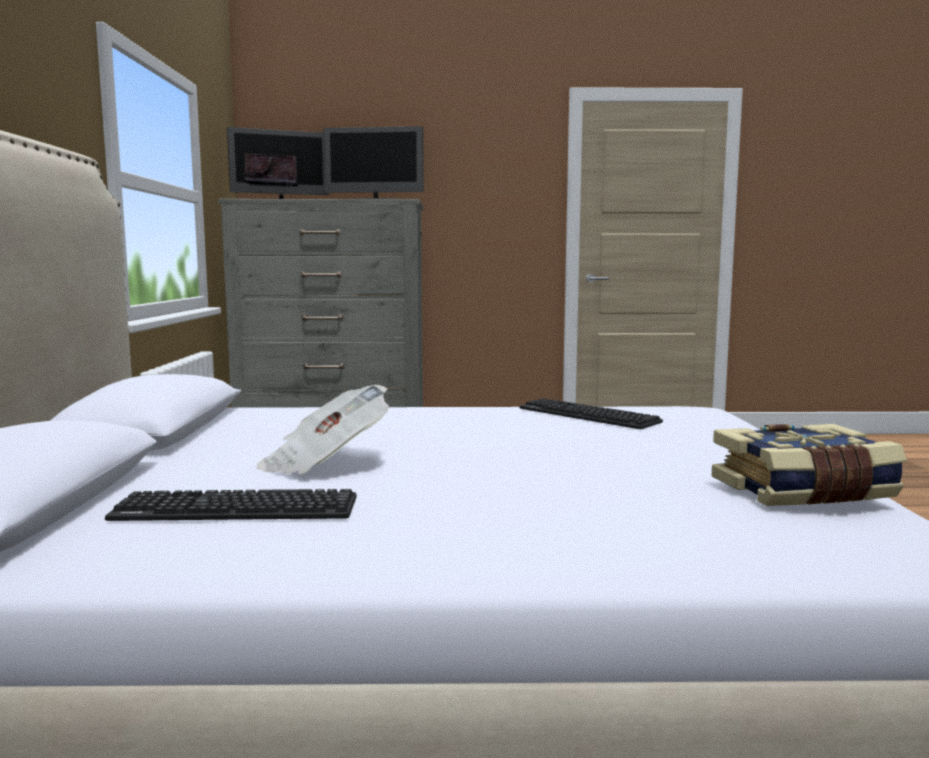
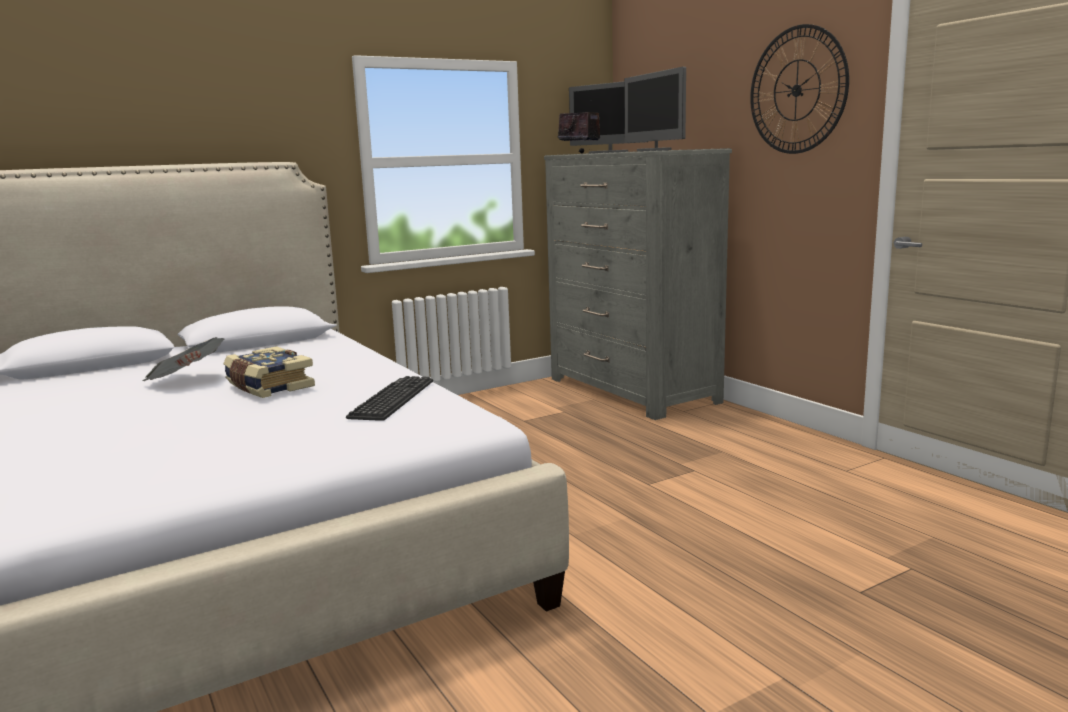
camera: 60 degrees right, 5 degrees up
keyboard [105,489,357,521] -> none
book [711,424,907,506] -> book moved to [223,346,315,398]
none -> wall clock [750,24,849,154]

